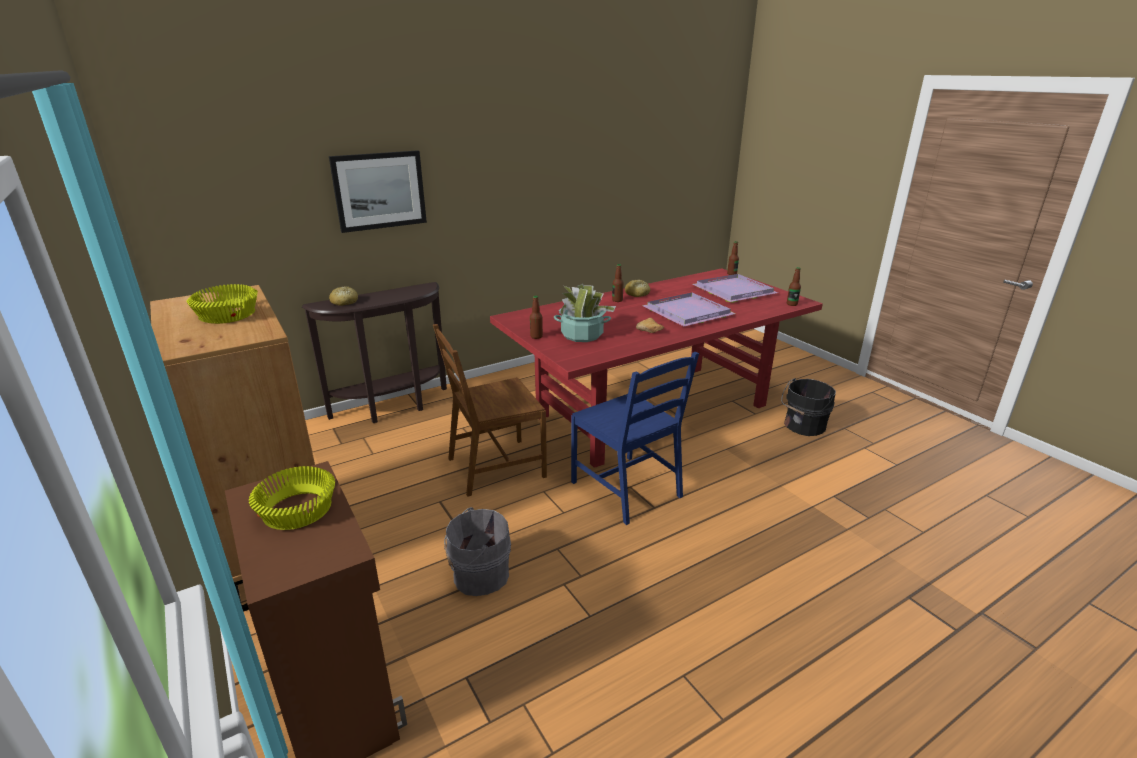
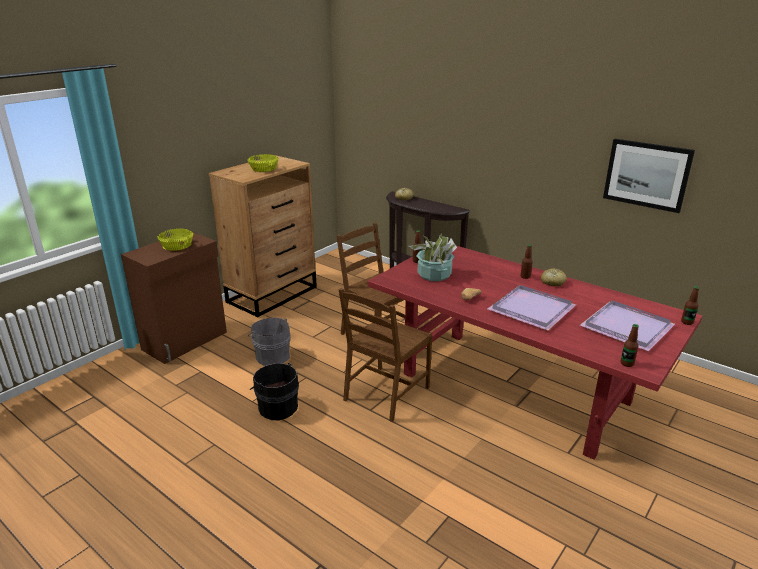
camera: 70 degrees right, 0 degrees up
picture [329,150,427,233] -> picture moved to [603,139,695,213]
blue chair [571,352,699,525] -> brown chair [339,288,432,422]
black bucket [781,378,836,436] -> black bucket moved to [250,363,299,420]

